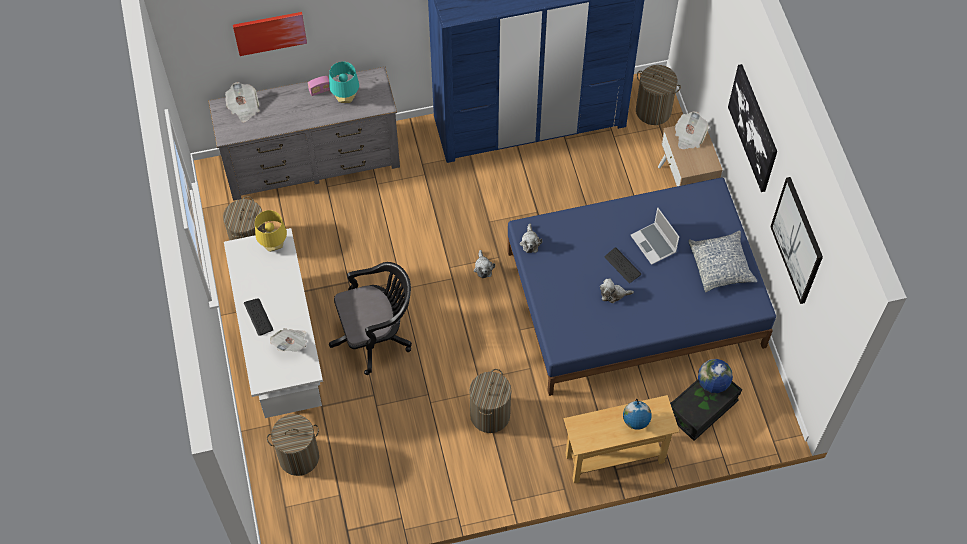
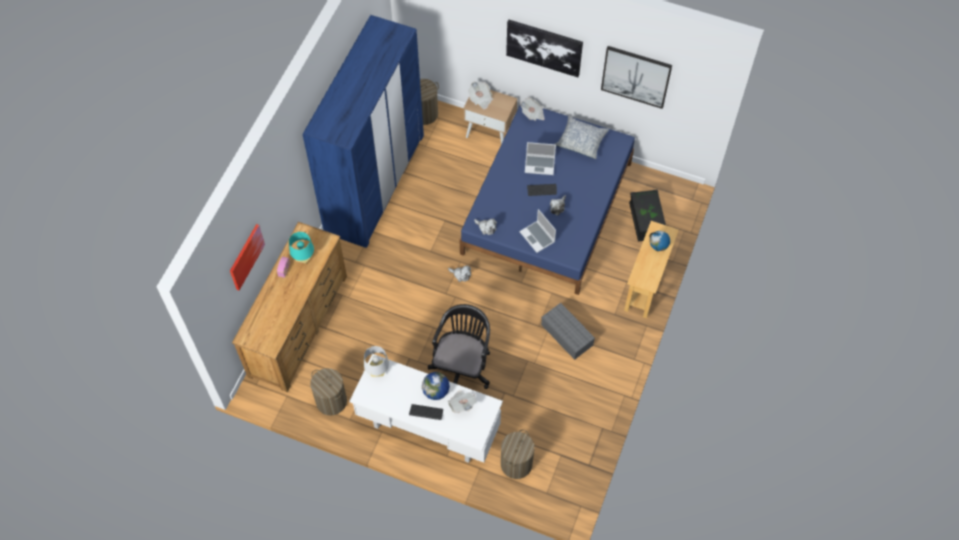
camera: 55 degrees left, 0 degrees up
grey dresser [208,67,400,201] -> brown dresser [232,222,347,392]
newspaper [225,82,260,123] -> newspaper moved to [520,98,544,121]
yellow table lamp [255,210,287,252] -> grey table lamp [364,346,389,377]
laundry basket [469,369,512,433] -> grey storage box [541,303,595,360]
globe [698,359,733,393] -> globe moved to [422,372,450,400]
none -> laptop [519,209,556,253]

